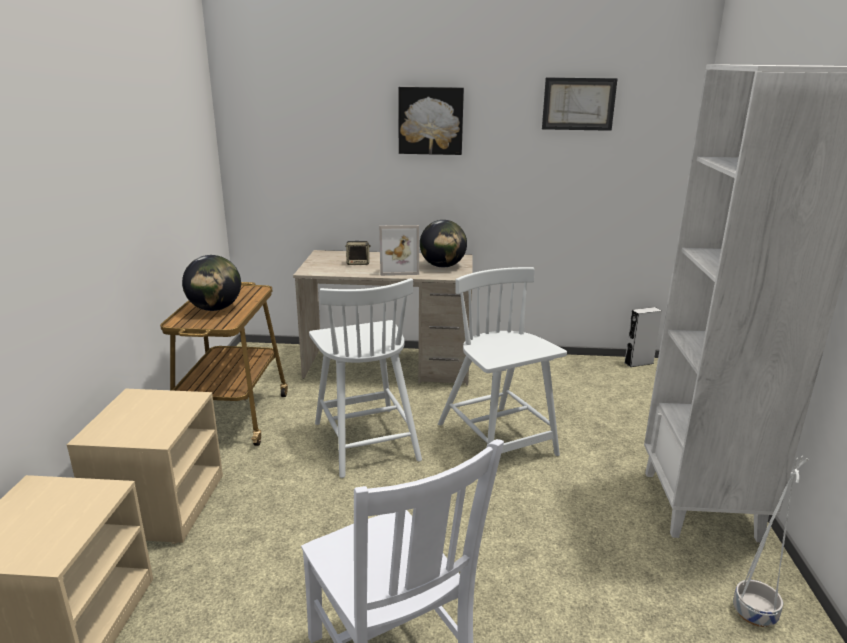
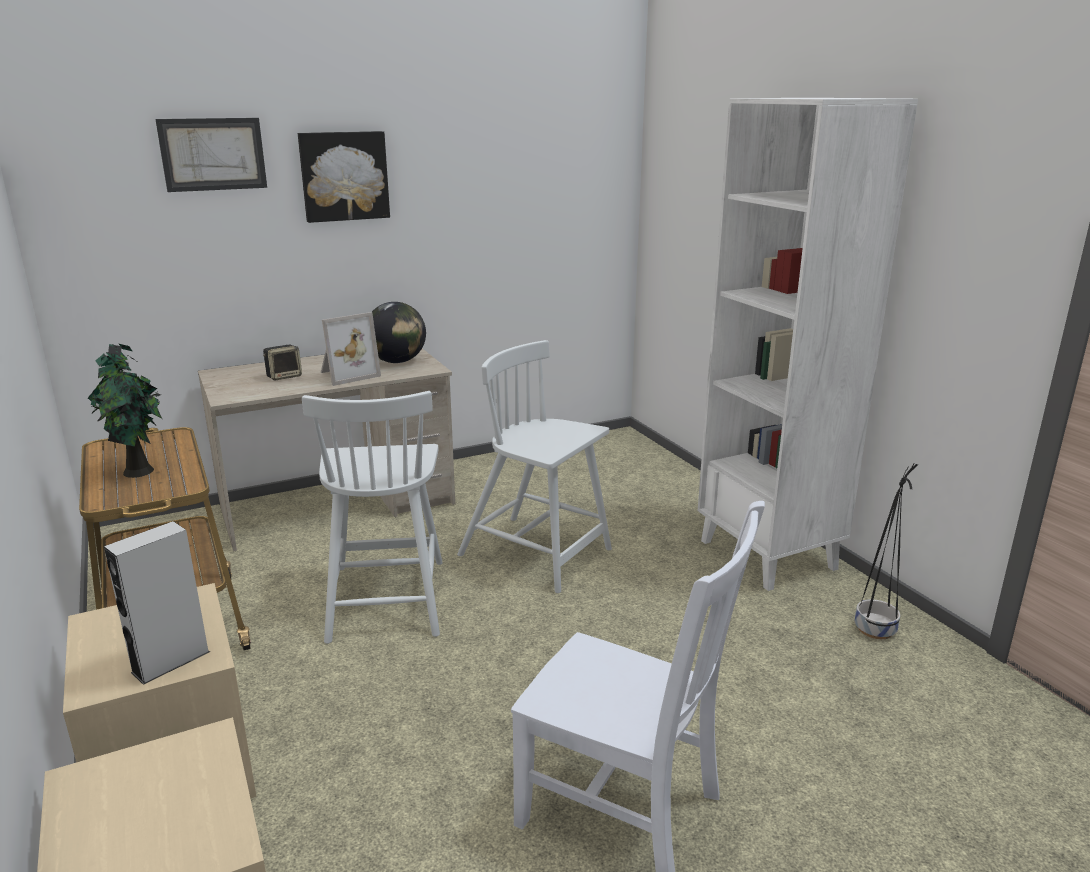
camera: 30 degrees left, 0 degrees up
globe [182,255,241,311] -> potted plant [88,344,162,478]
white chair [309,278,422,478] -> white chair turned 45 degrees clockwise [302,391,443,644]
picture [542,77,618,131] -> picture moved to [155,118,267,192]
grey speaker [625,307,662,367] -> grey speaker moved to [104,521,210,685]
white planter [733,456,809,627] -> black planter [855,464,918,639]

